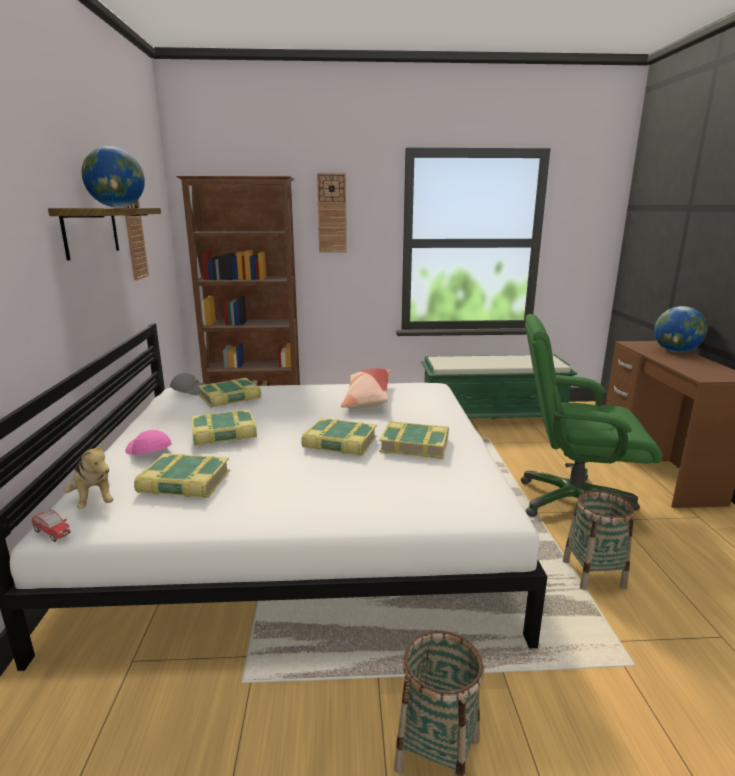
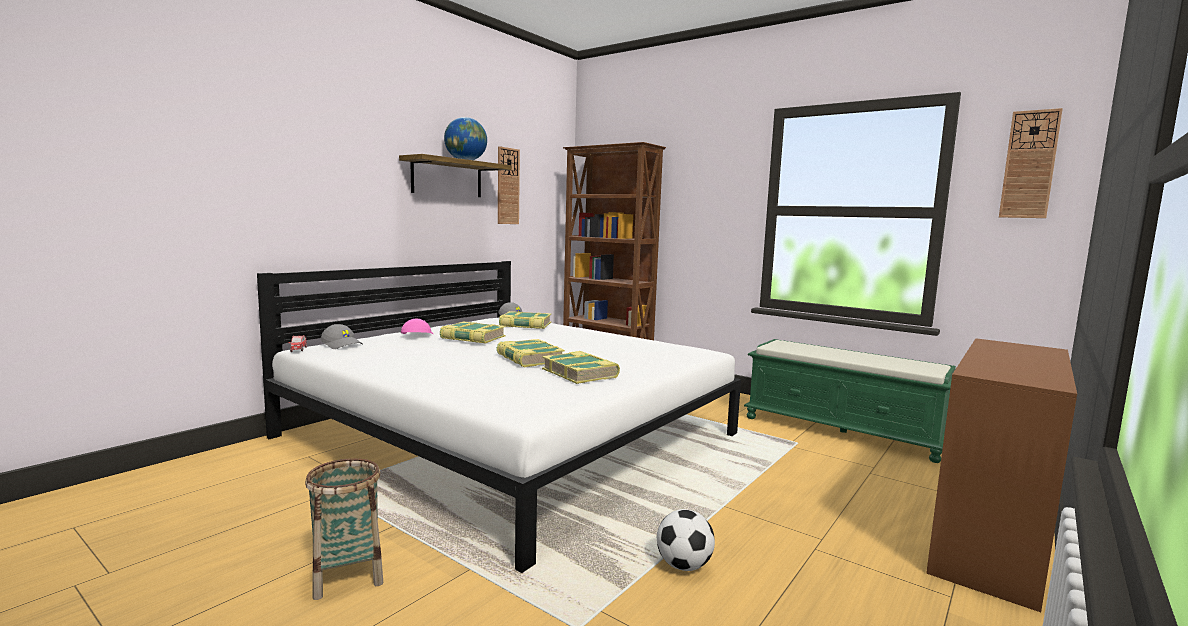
camera: 40 degrees right, 10 degrees down
plush toy [64,441,113,509] -> grey cap [320,324,363,349]
book [134,453,230,498] -> none
wall clock [317,173,347,253] -> wall clock moved to [999,108,1063,218]
pillow [341,368,392,409] -> none
green office chair [521,314,662,517] -> none
basket [563,490,634,590] -> football [657,509,715,571]
globe [654,306,708,352] -> none

